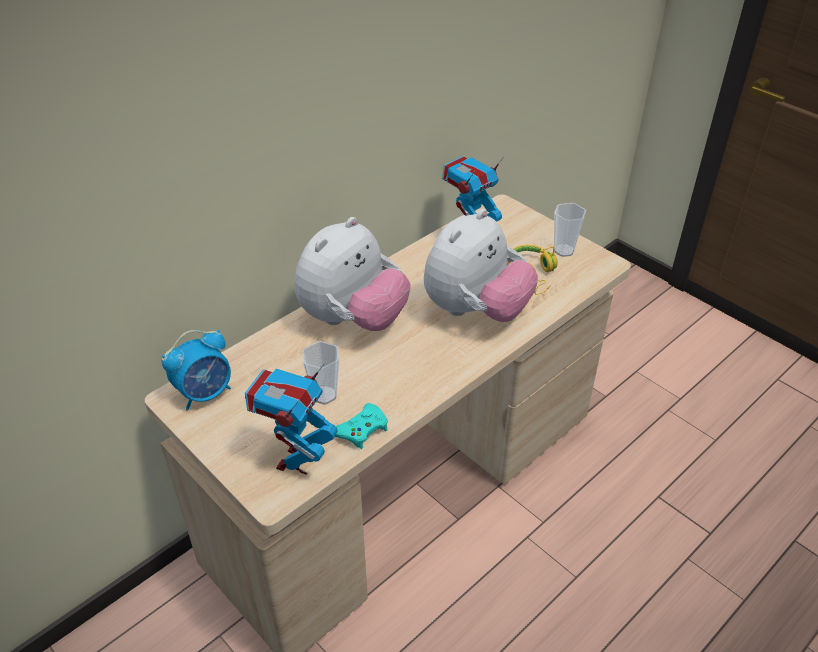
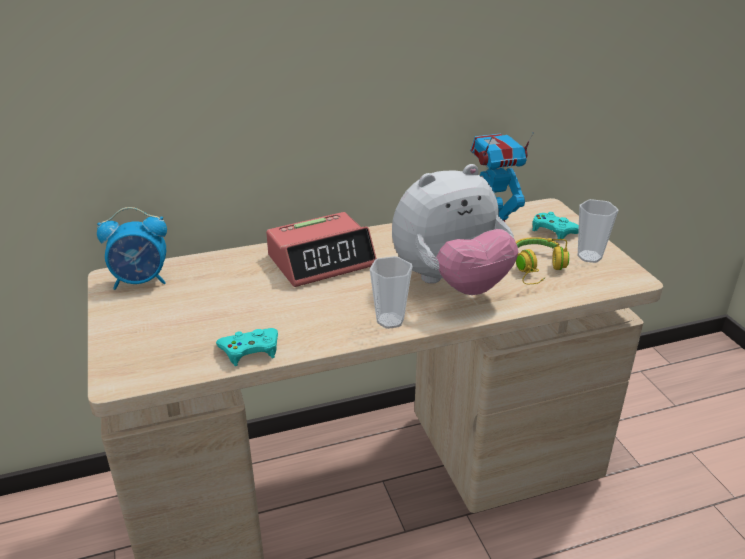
camera: 25 degrees right, 10 degrees down
toy robot [245,364,338,475] -> none
plush toy [294,217,410,331] -> alarm clock [266,212,377,287]
cup [302,341,339,405] -> cup moved to [370,256,413,329]
none -> turquoise game controller [532,212,579,241]

